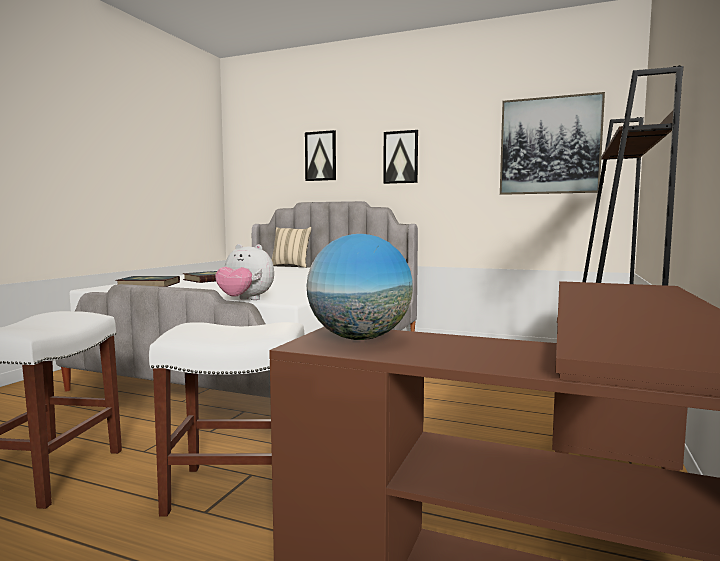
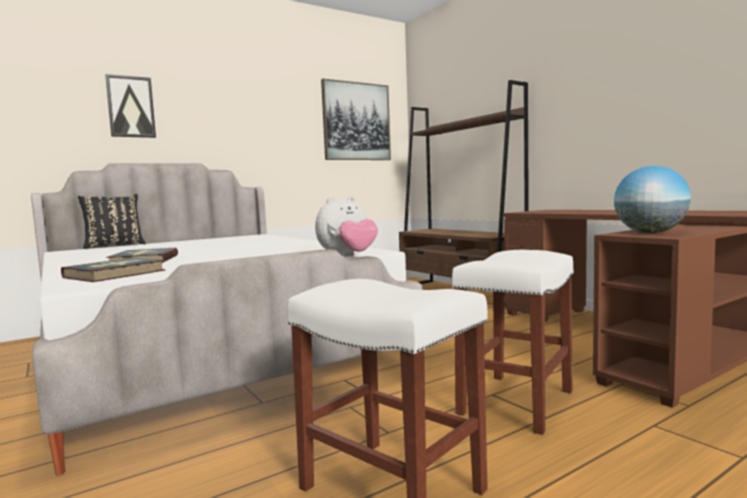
camera: 55 degrees left, 0 degrees up
beige pillow [271,227,311,268] -> black pillow [78,194,146,249]
picture [383,130,418,184] -> none

